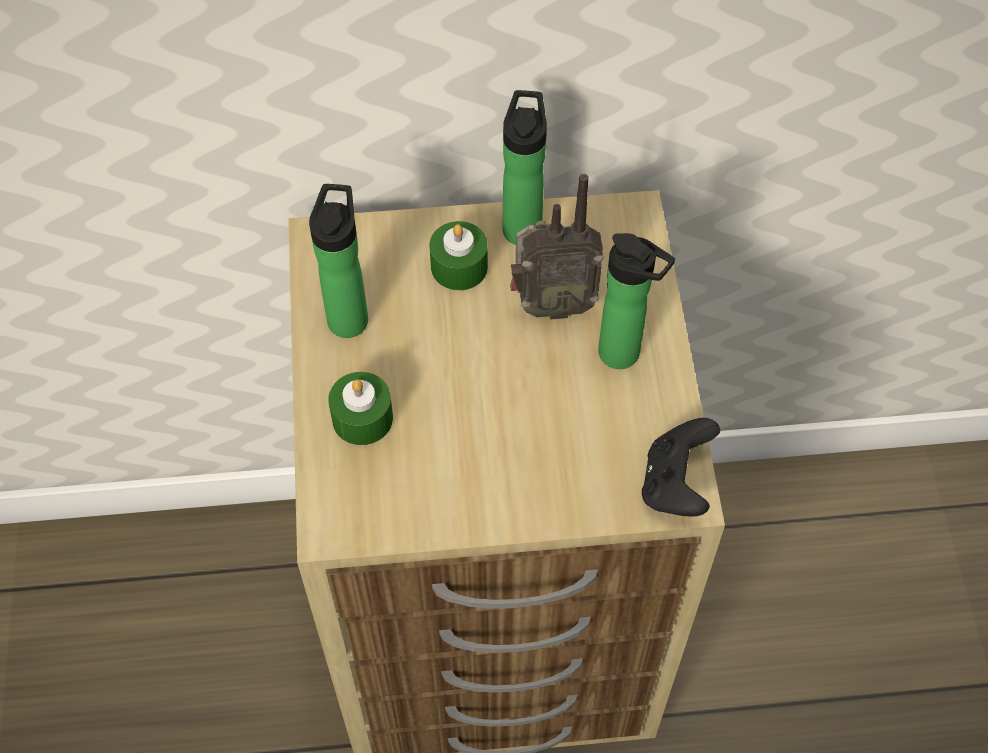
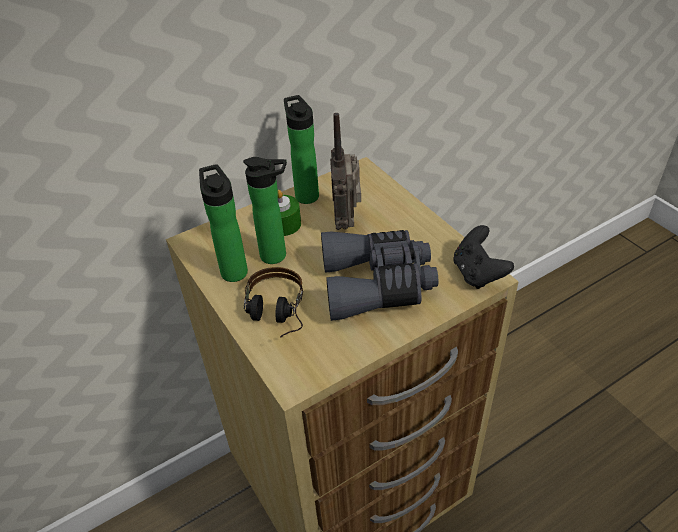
camera: 25 degrees left, 15 degrees down
green candle [328,372,393,445] -> headphones [244,267,303,337]
radio [510,174,604,320] -> radio turned 120 degrees clockwise [330,113,361,230]
bottle [598,233,675,369] -> bottle moved to [243,157,287,264]
none -> grey binoculars [321,230,439,321]

